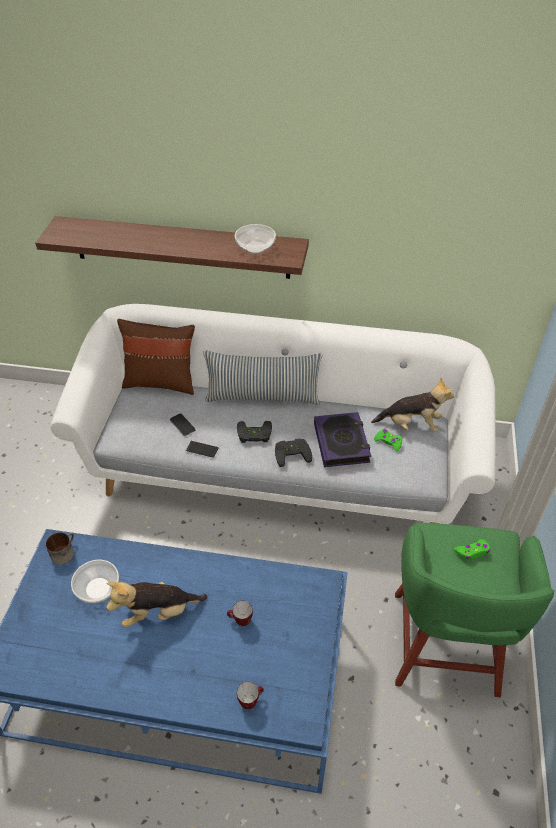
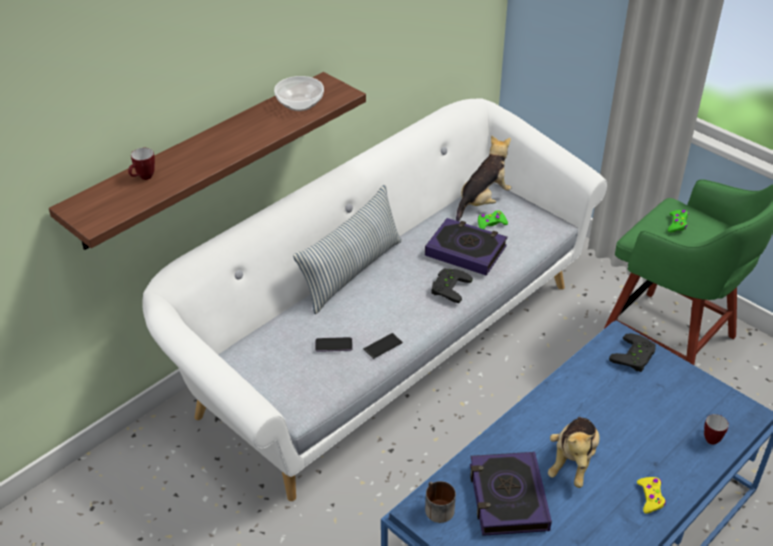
camera: 55 degrees left, 5 degrees down
bowl [71,560,119,603] -> book [470,452,552,536]
brown pillow [117,319,195,395] -> none
mug [227,601,253,626] -> mug moved to [128,148,155,180]
black game controller [237,421,272,443] -> black game controller moved to [609,333,656,372]
none -> yellow game controller [637,477,666,514]

